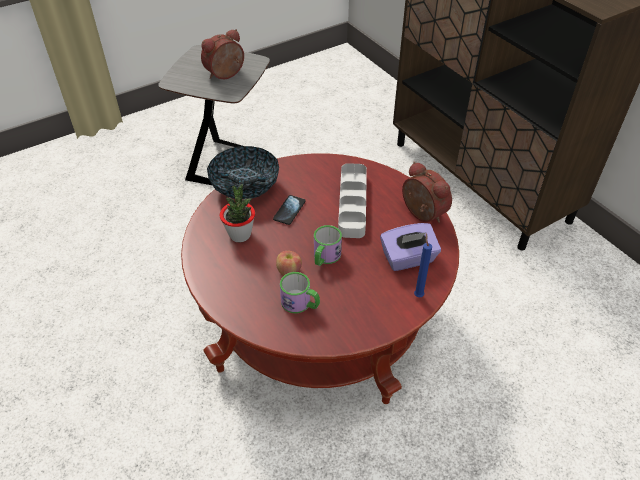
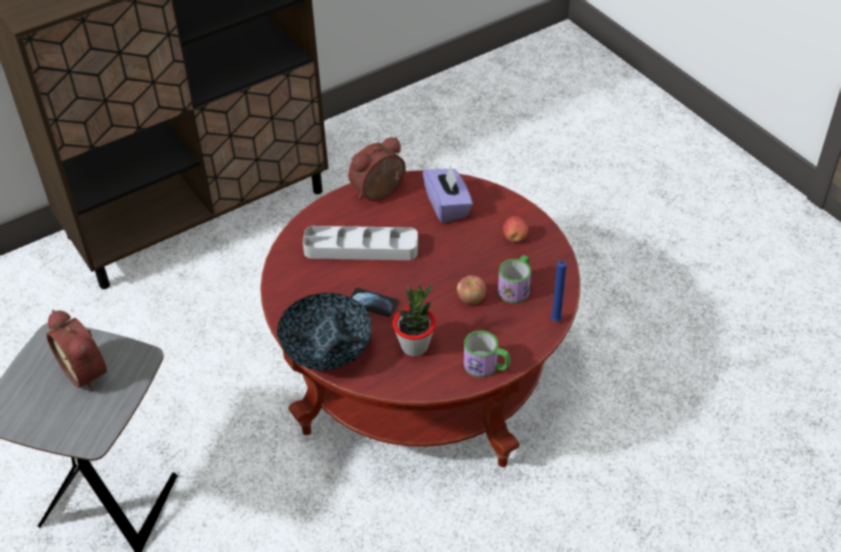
camera: 90 degrees left, 0 degrees up
mug [314,225,342,266] -> mug moved to [464,330,510,378]
blue candle [414,233,432,297] -> blue candle moved to [551,258,567,321]
none -> apple [503,216,528,242]

